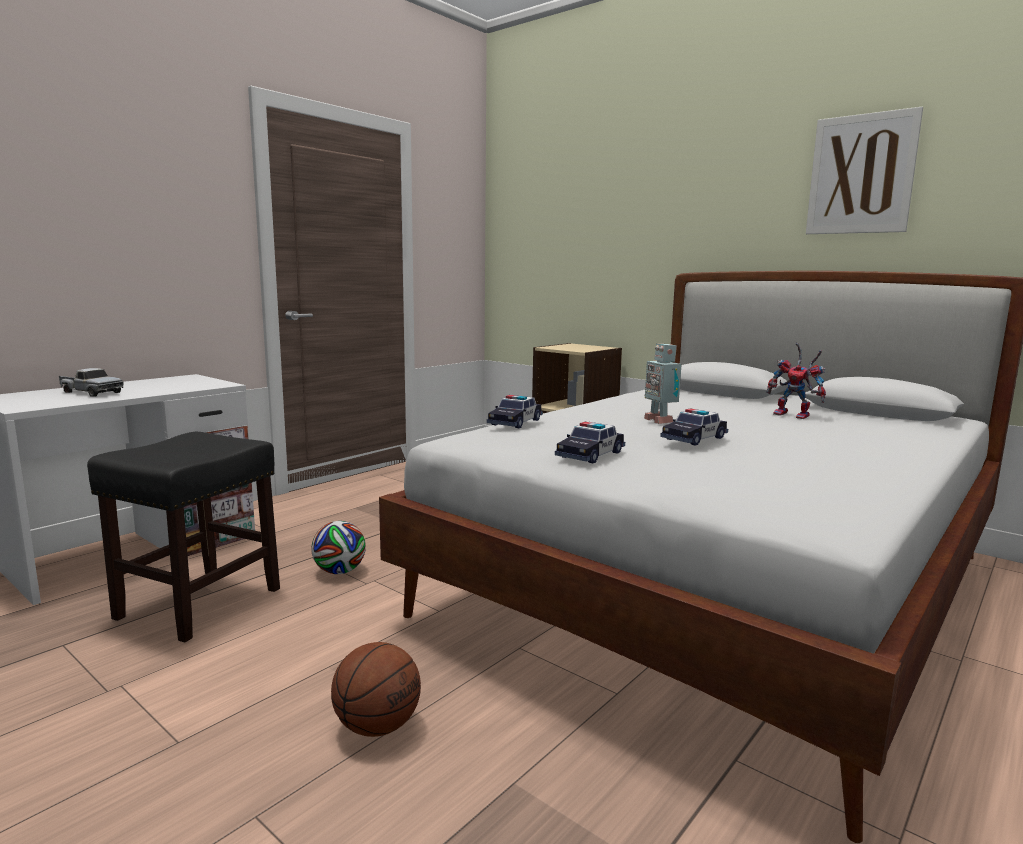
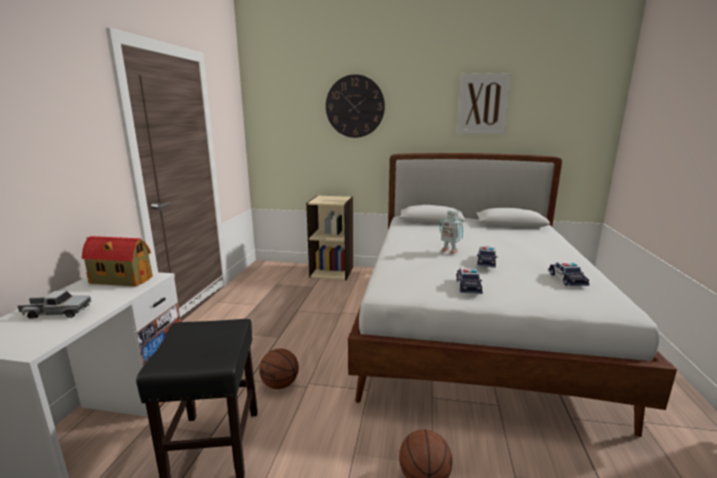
camera: 30 degrees left, 5 degrees up
football [311,521,366,574] -> basketball [259,348,299,389]
toy car [487,395,543,428] -> toy car moved to [548,262,590,286]
toy robot [766,343,826,419] -> none
none -> toy house [82,236,153,287]
none -> wall clock [326,74,385,138]

